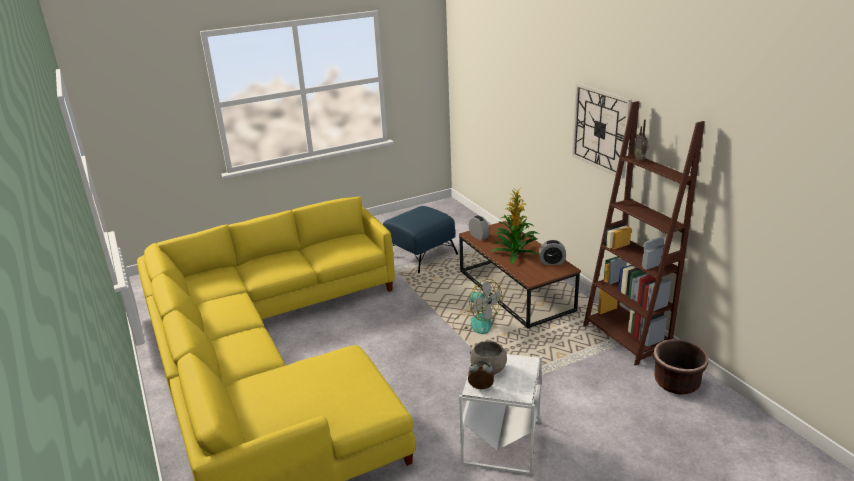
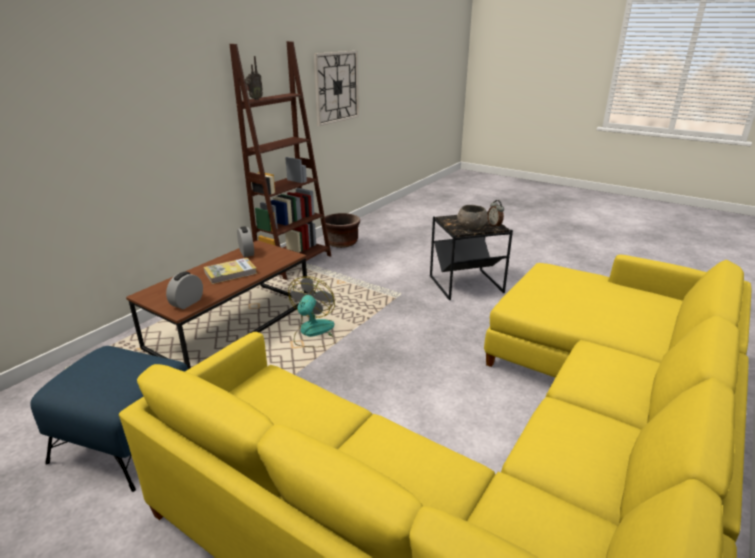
camera: 120 degrees left, 0 degrees up
white side table [459,354,542,475] -> black side table [430,212,513,300]
potted plant [491,188,539,264] -> book [204,258,257,284]
wall clock [572,83,632,179] -> wall clock moved to [314,51,359,126]

